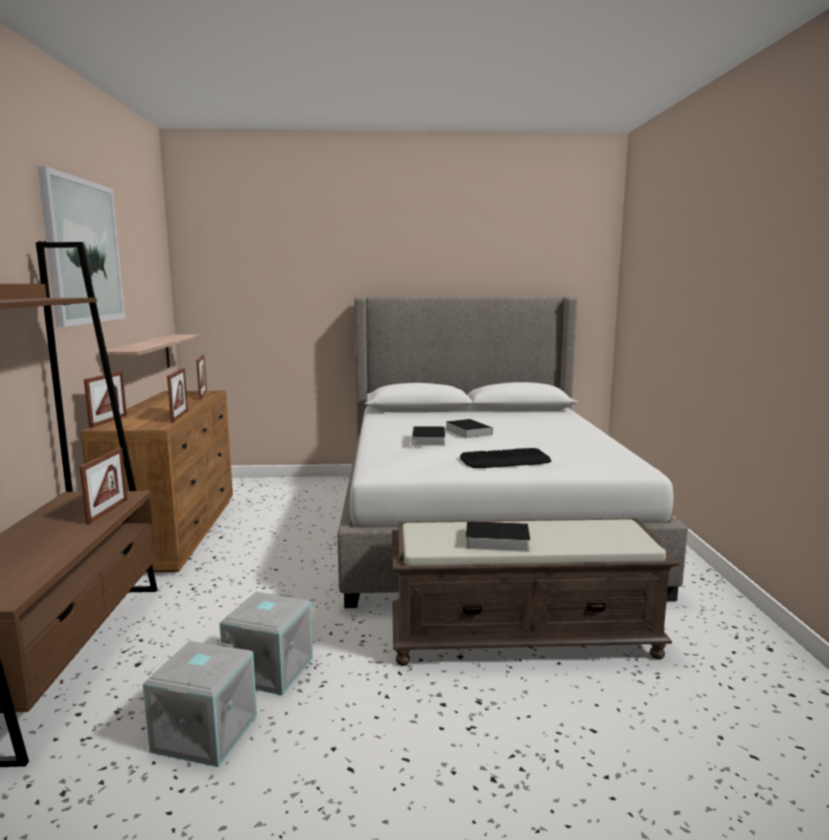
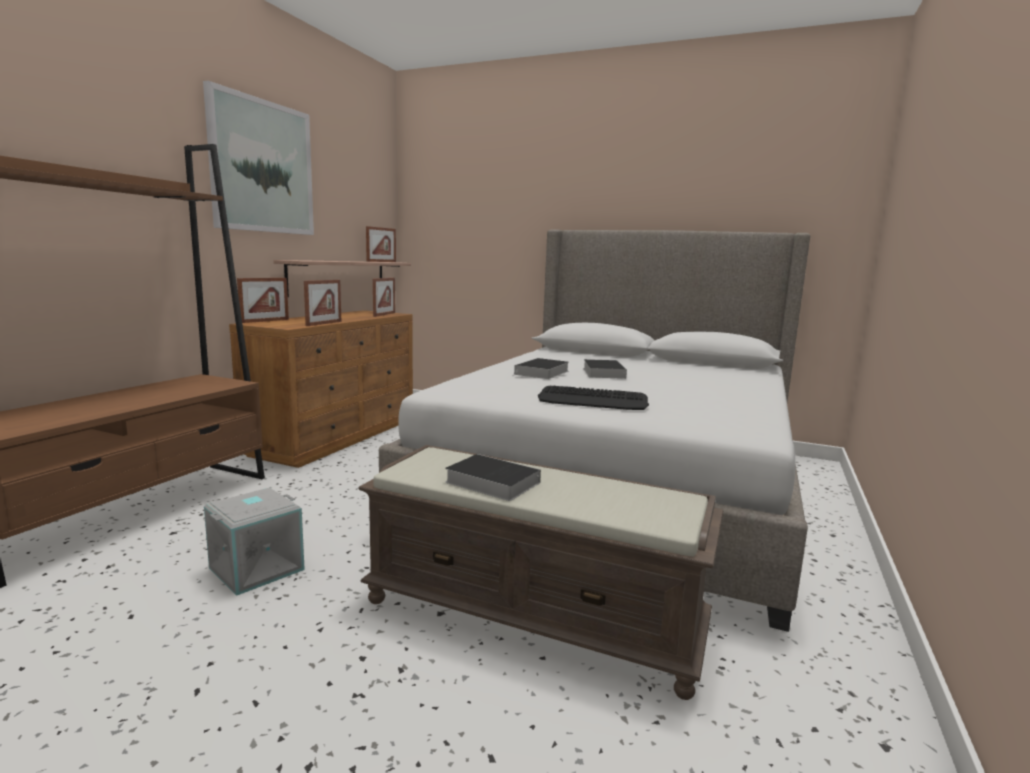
camera: 25 degrees right, 0 degrees up
picture frame [79,448,128,525] -> picture frame moved to [366,226,396,262]
grey storage box [143,641,257,767] -> none

